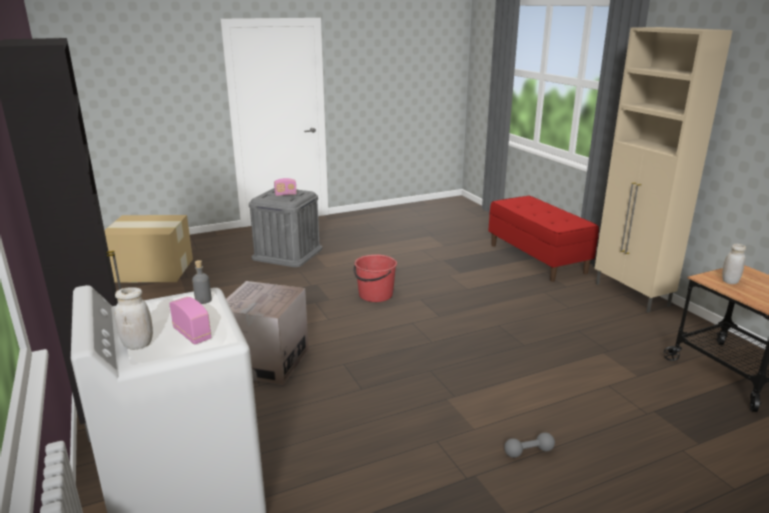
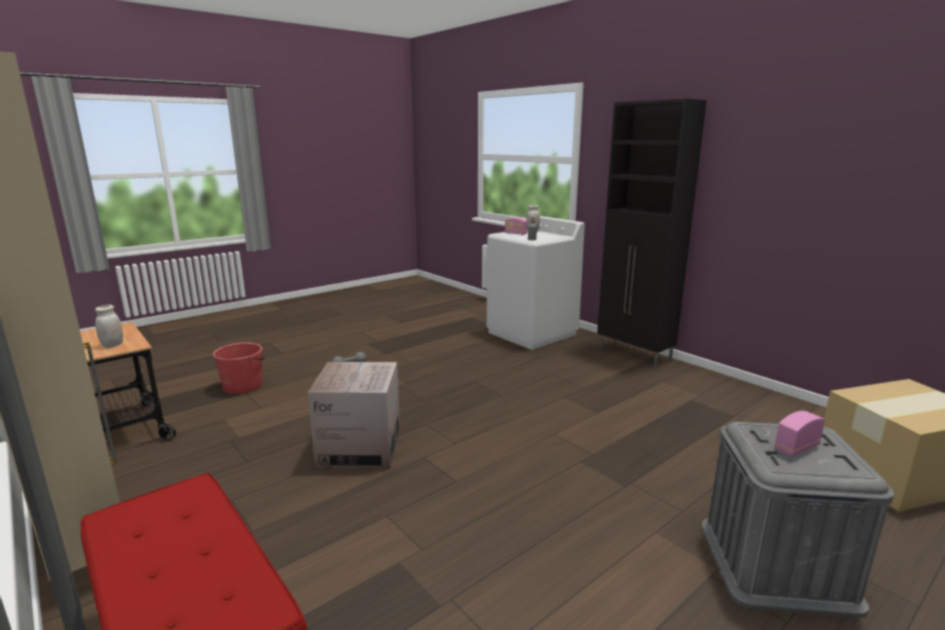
camera: 165 degrees right, 5 degrees down
cardboard box [226,281,309,385] -> cardboard box moved to [308,362,400,469]
red bucket [354,254,397,302] -> red bucket moved to [213,342,265,394]

